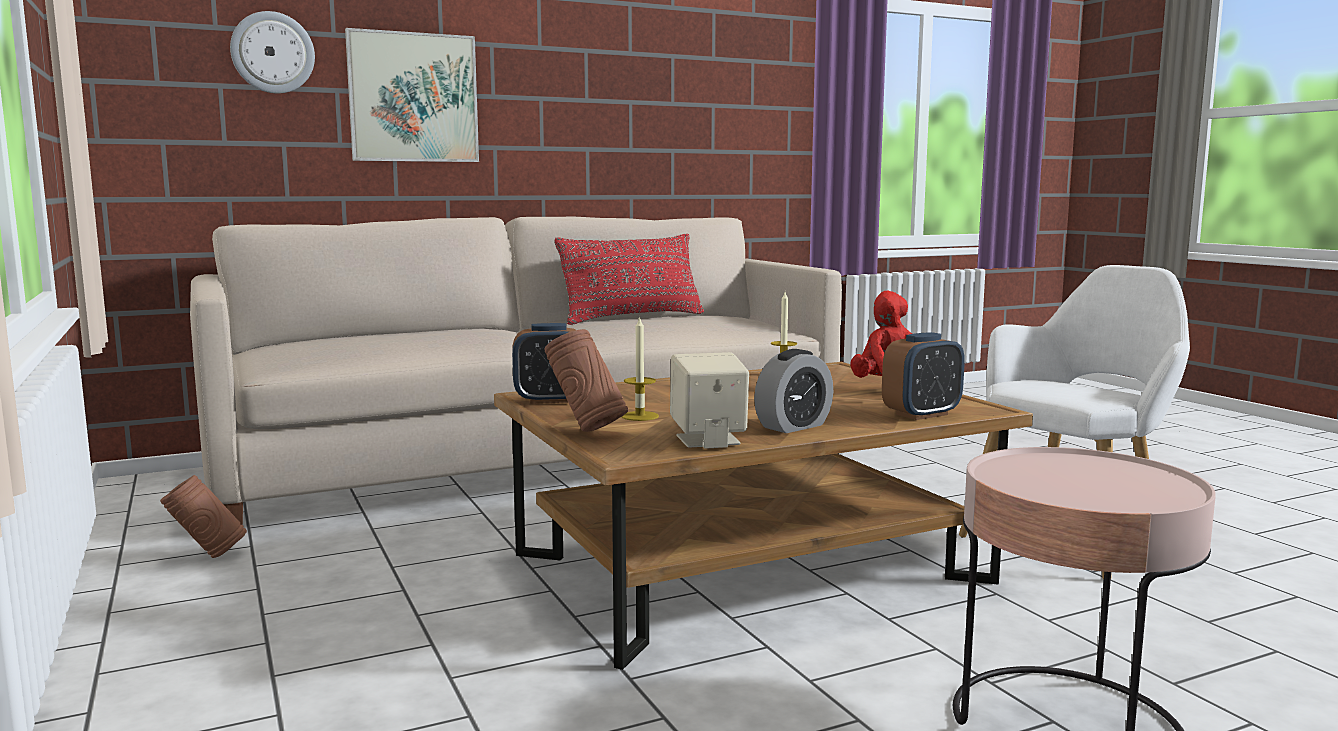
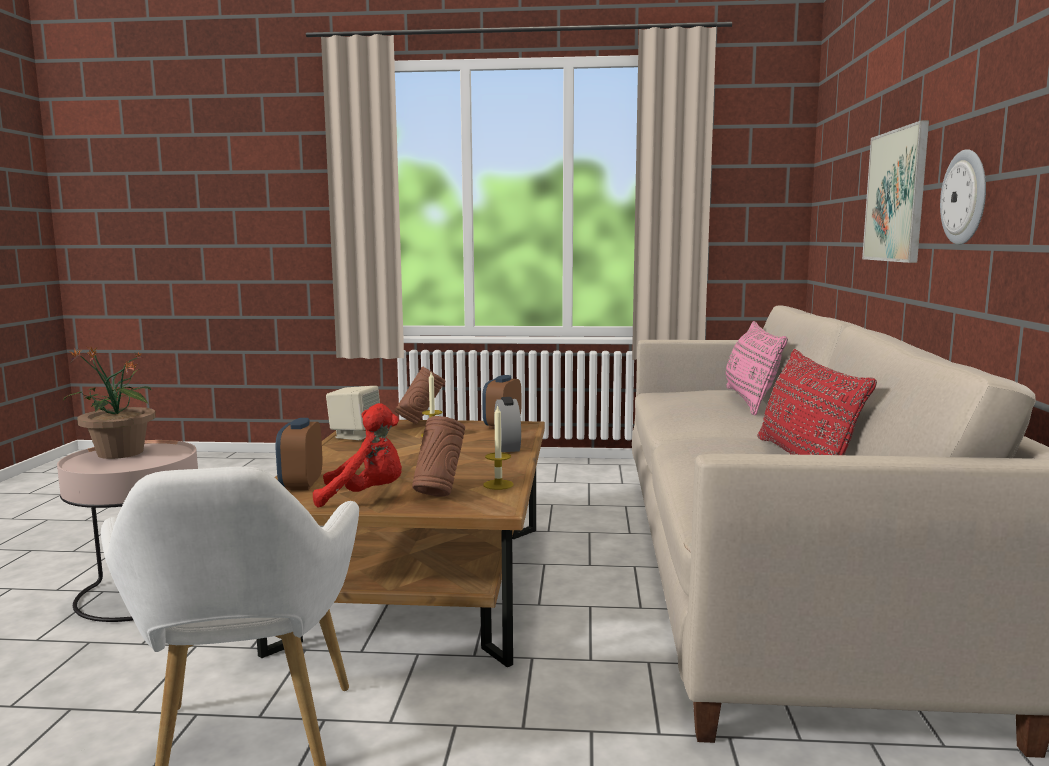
camera: 120 degrees right, 0 degrees up
brown vase [160,475,247,558] -> brown vase moved to [412,416,465,496]
wall clock [230,11,315,93] -> wall clock moved to [940,149,986,245]
alarm clock [754,349,833,433] -> alarm clock moved to [494,397,521,452]
none -> potted plant [63,347,156,459]
none -> pink pillow [726,321,788,415]

